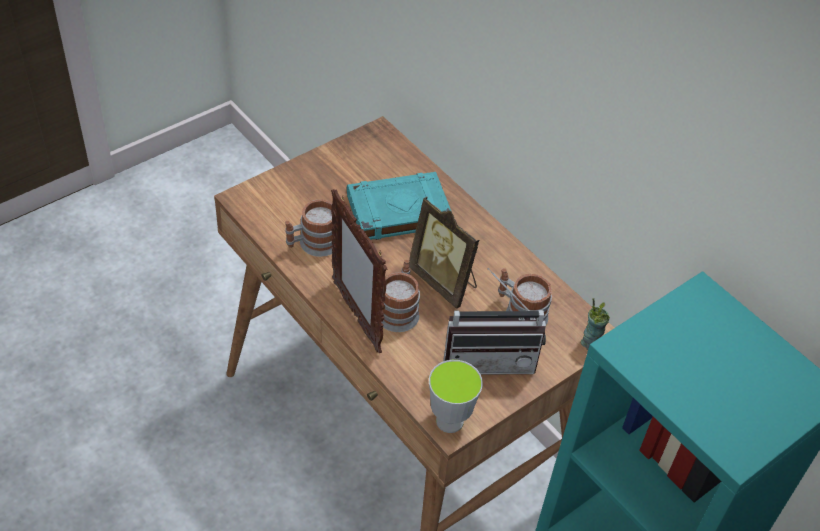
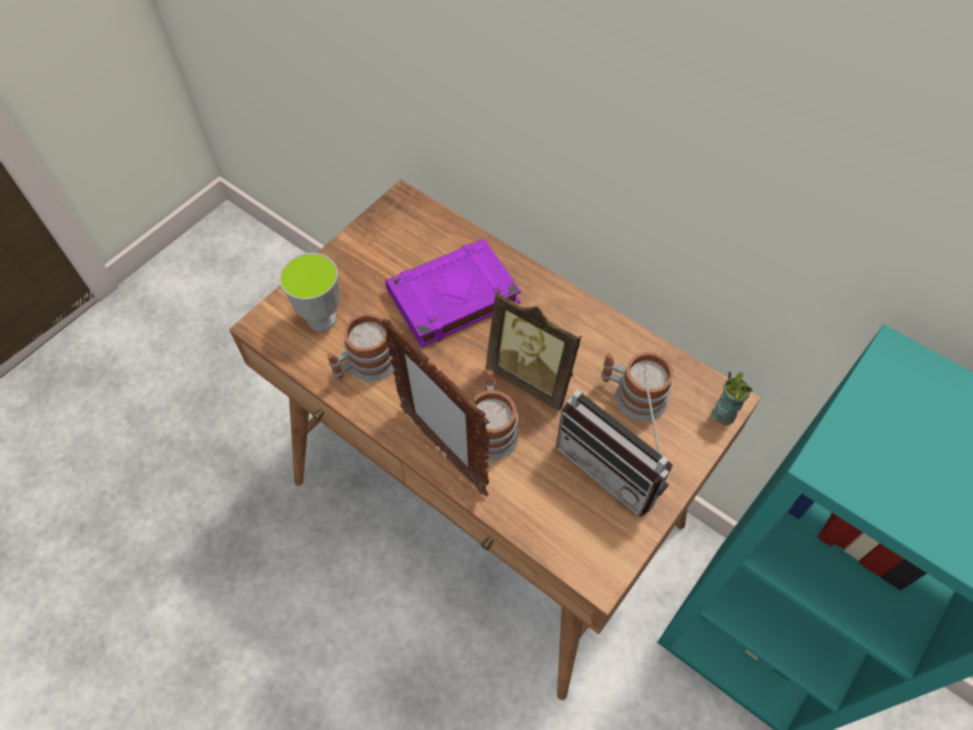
camera: 10 degrees left, 10 degrees up
turquoise book [347,172,451,240] -> purple book [385,239,521,347]
cup [429,360,483,433] -> cup moved to [279,253,340,331]
radio [443,268,546,375] -> radio turned 60 degrees clockwise [556,371,673,516]

